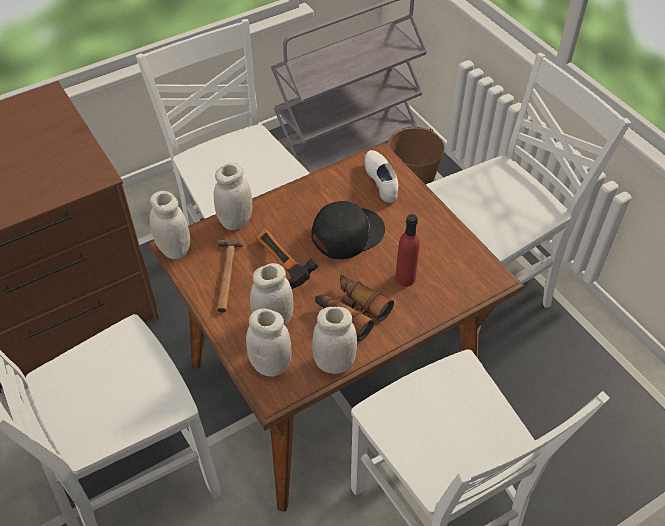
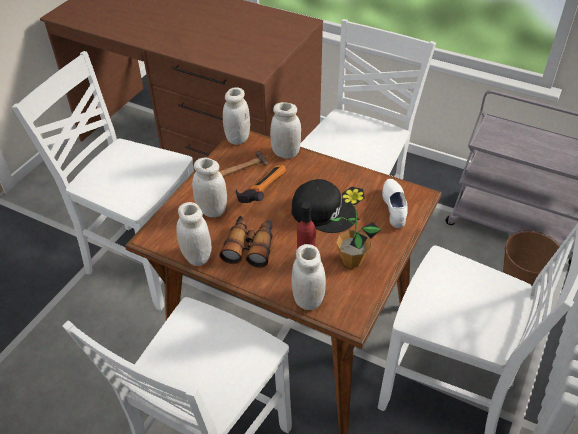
camera: 60 degrees right, 5 degrees down
white jar [246,308,291,377] -> white jar moved to [292,244,326,310]
white shoe [364,150,398,203] -> white shoe turned 45 degrees counterclockwise [382,179,408,228]
none -> potted plant [328,187,382,268]

